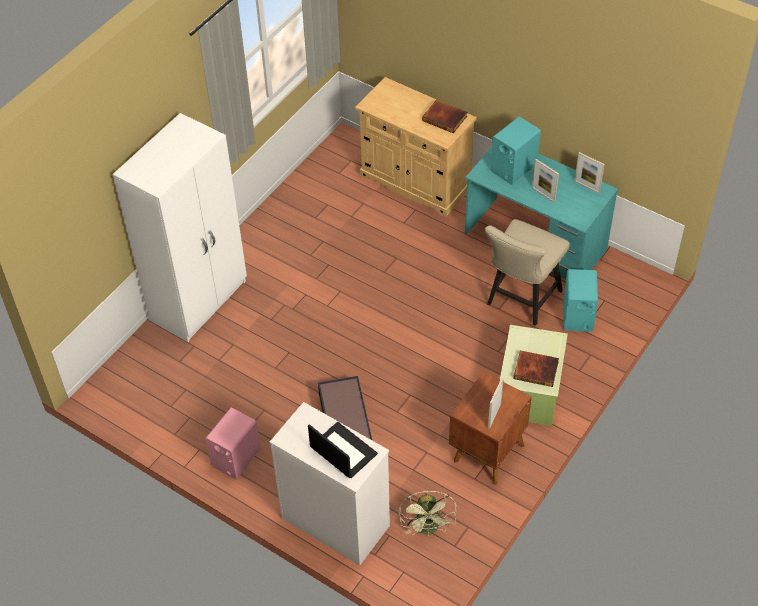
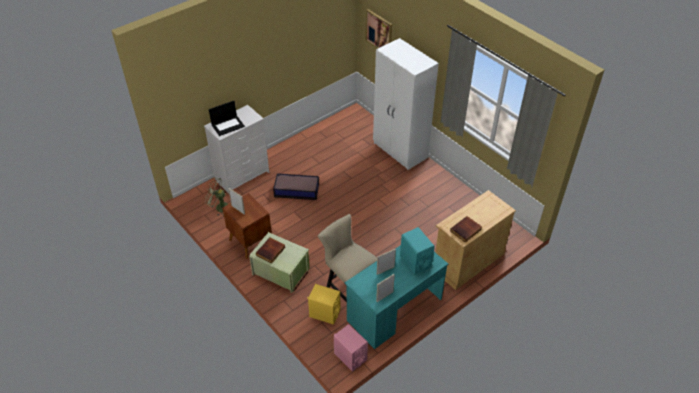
camera: 105 degrees right, 5 degrees down
pink speaker [205,407,261,479] -> pink speaker moved to [334,324,368,372]
turquoise speaker [563,269,598,332] -> yellow speaker [307,284,340,325]
none -> picture [366,9,392,49]

